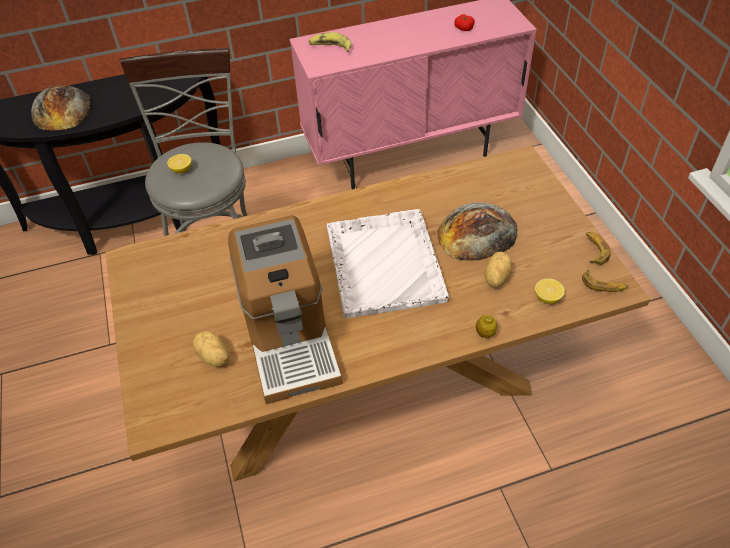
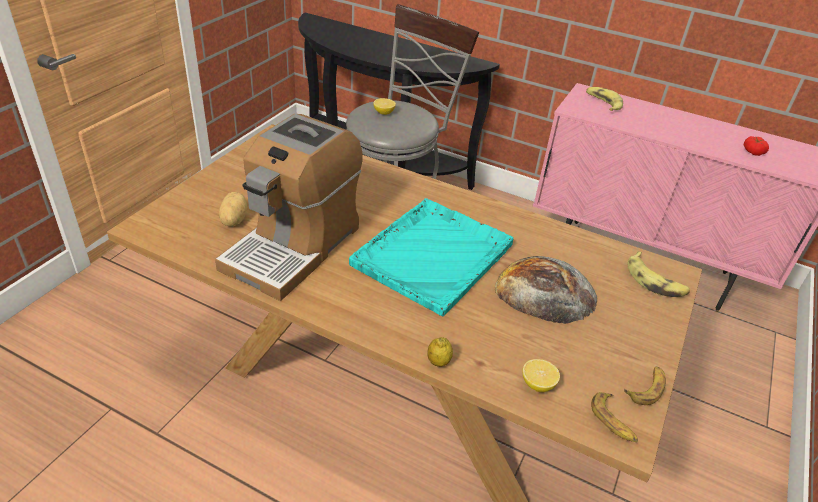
camera: 40 degrees right, 10 degrees down
bread [31,85,91,131] -> none
white tray [326,209,449,318] -> turquoise tray [349,198,514,316]
potato [485,252,512,288] -> none
none -> banana [628,251,690,297]

